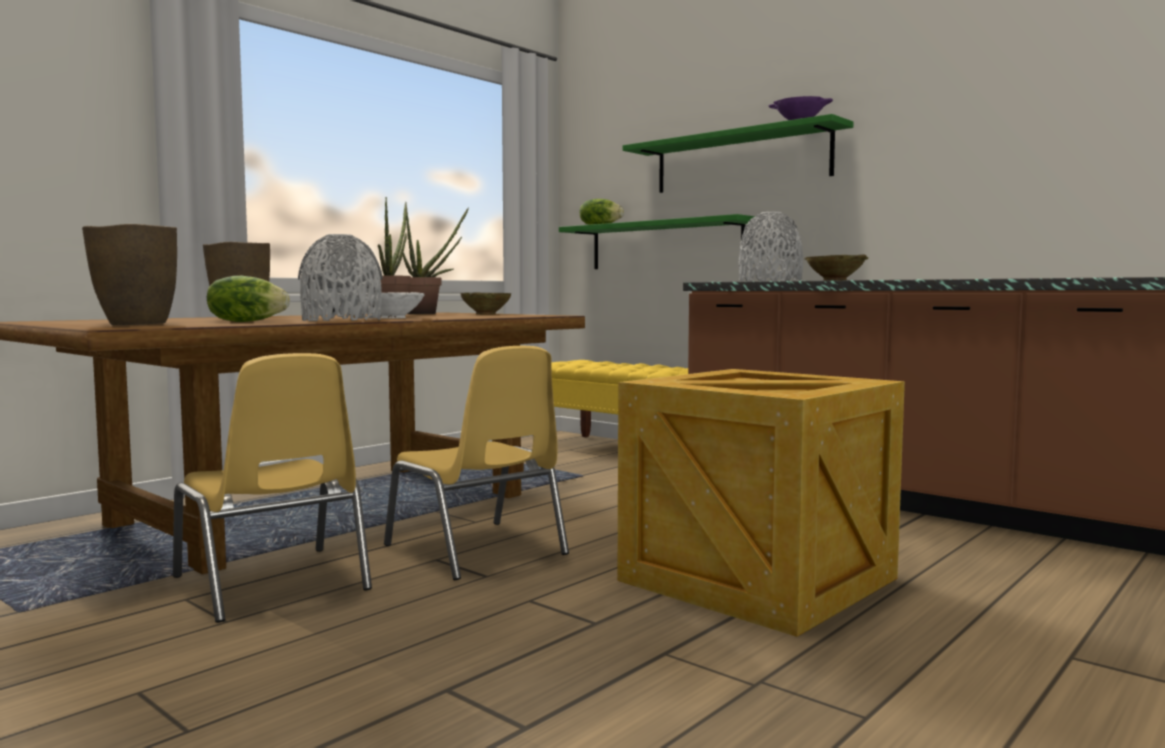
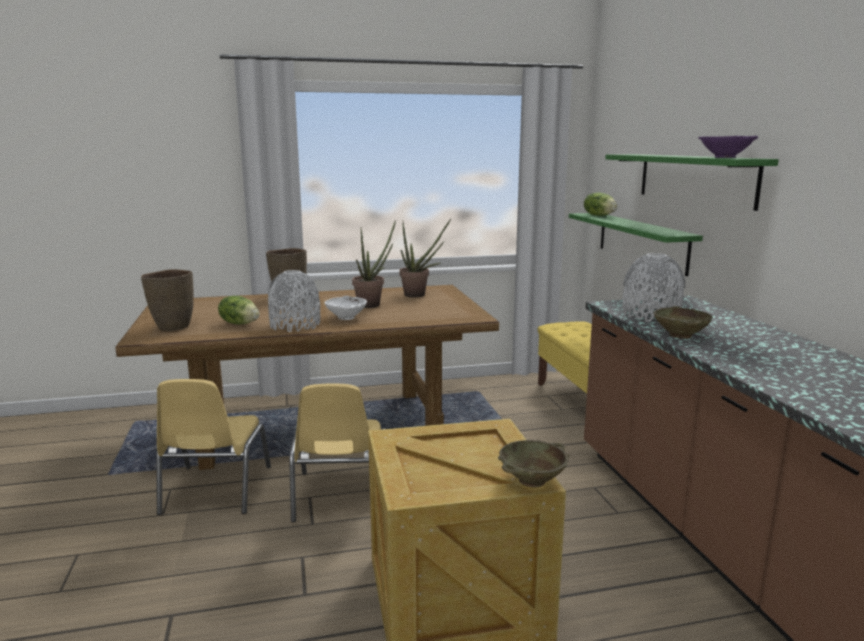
camera: 35 degrees right, 10 degrees up
beige bowl [460,292,512,314] -> beige bowl moved to [498,440,570,487]

